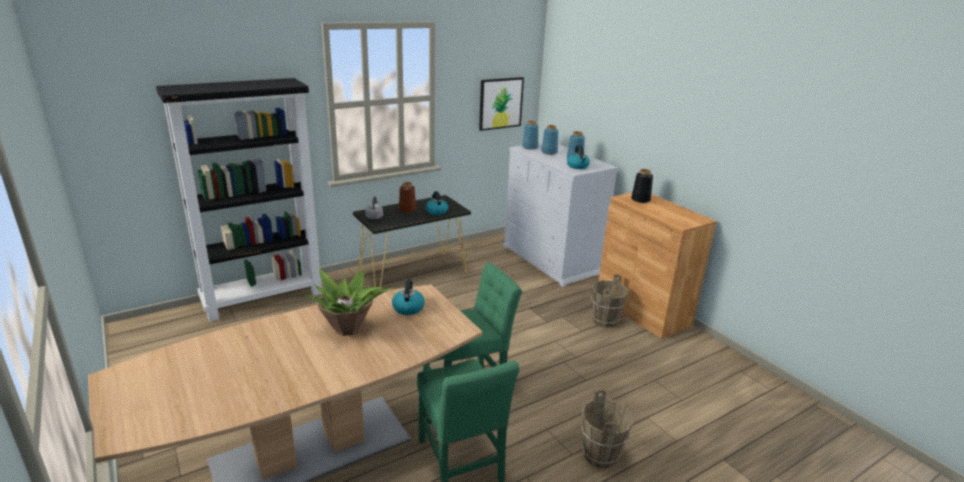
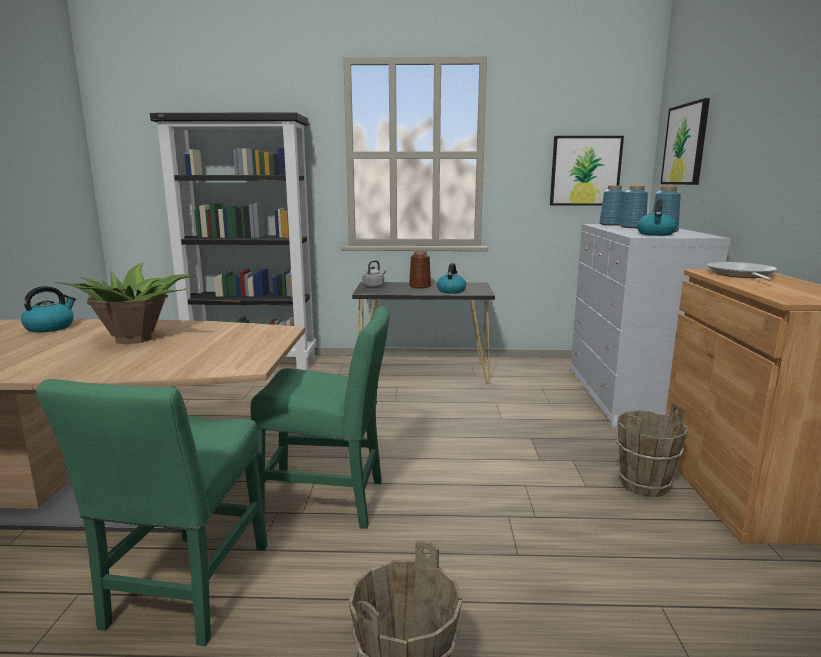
camera: 35 degrees right, 10 degrees down
kettle [392,279,425,315] -> kettle moved to [21,286,76,332]
black vase [631,169,653,203] -> frying pan [707,262,777,281]
none -> picture [660,98,710,185]

